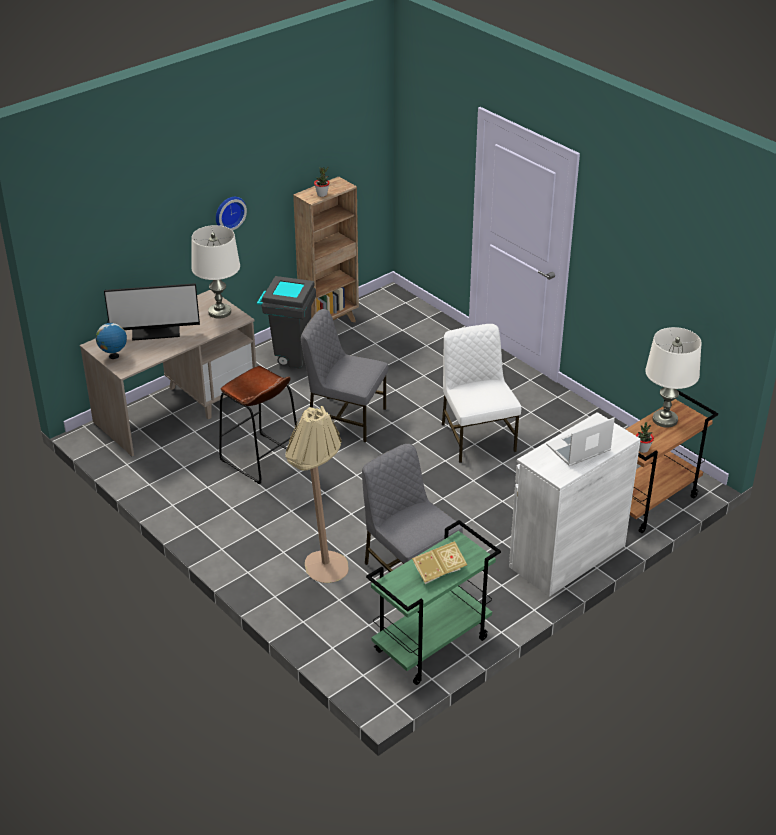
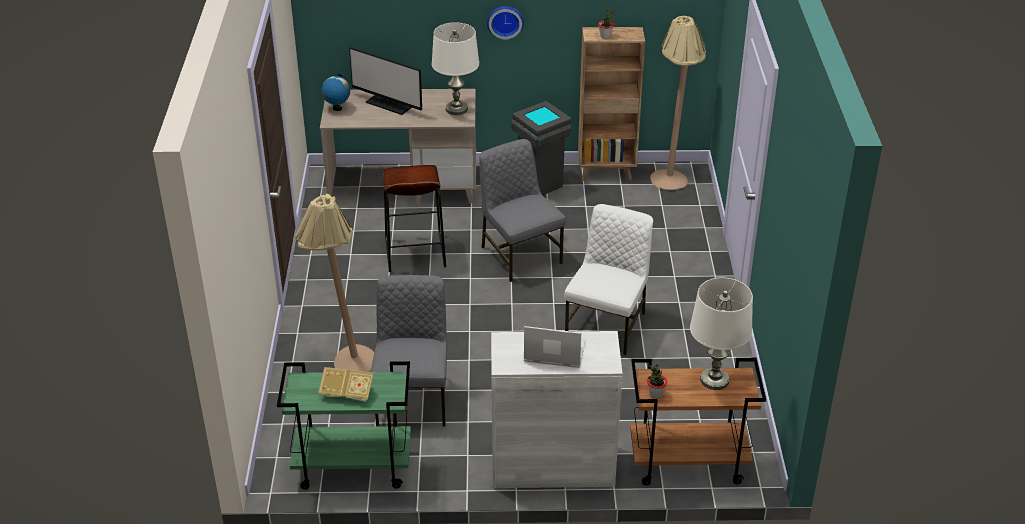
camera: 40 degrees right, 0 degrees up
none -> beige floor lamp [650,16,706,190]

